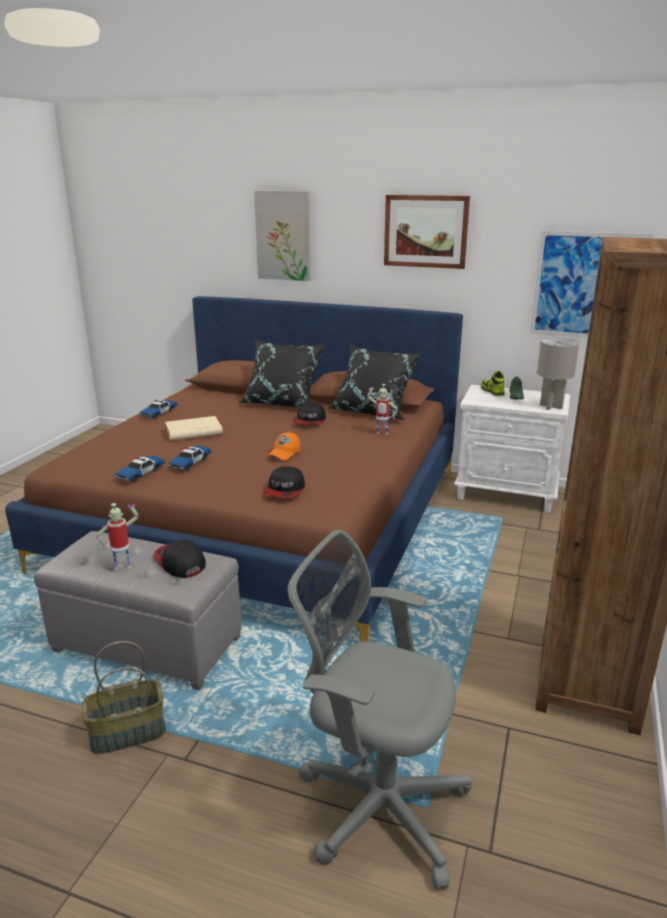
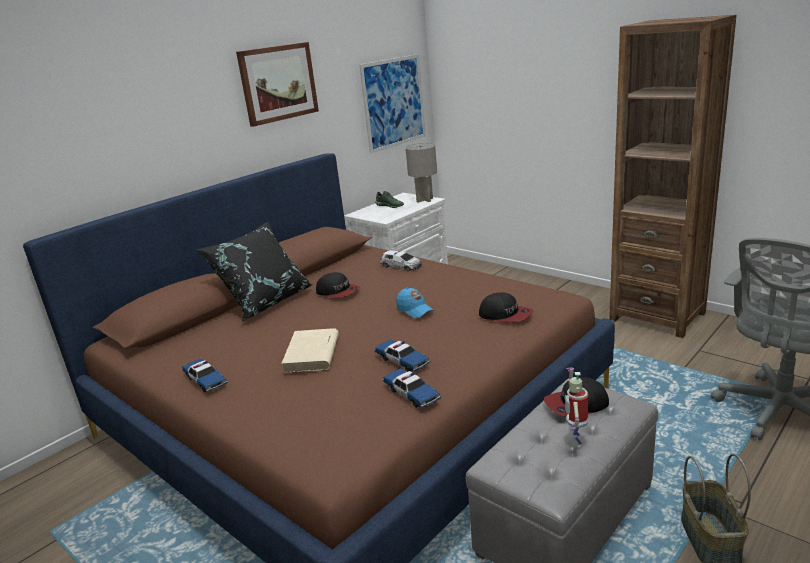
camera: 65 degrees left, 0 degrees up
picture [254,191,311,281] -> none
orange cap [267,432,300,460] -> blue cap [396,288,435,318]
black pillow [328,345,422,420] -> none
toy robot [367,384,398,434] -> toy car [380,250,422,271]
shoe [481,371,505,396] -> none

